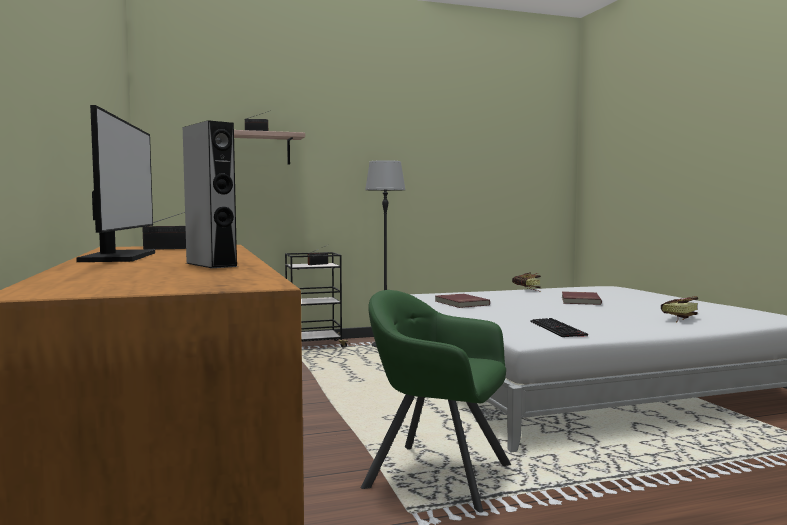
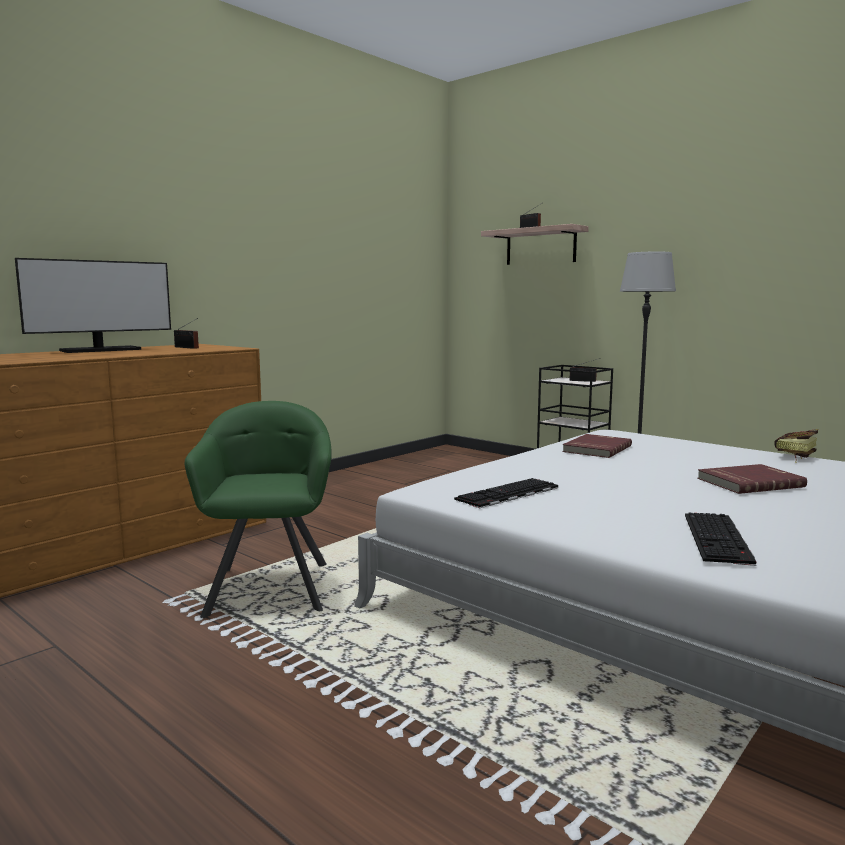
camera: 60 degrees right, 5 degrees up
grey speaker [183,120,238,268] -> none
book [661,296,698,322] -> keyboard [685,513,756,566]

